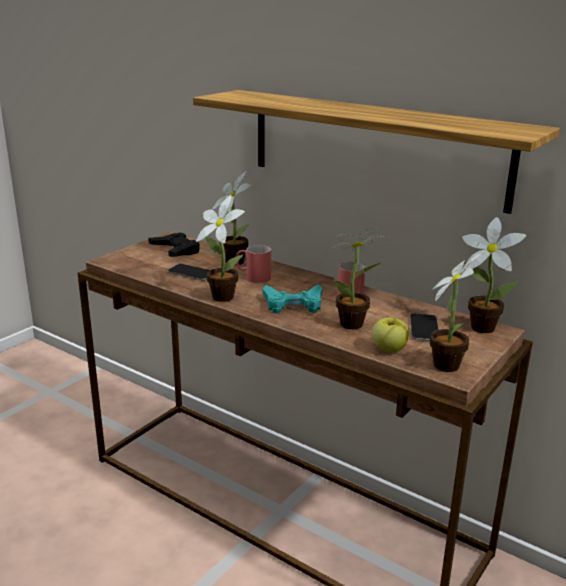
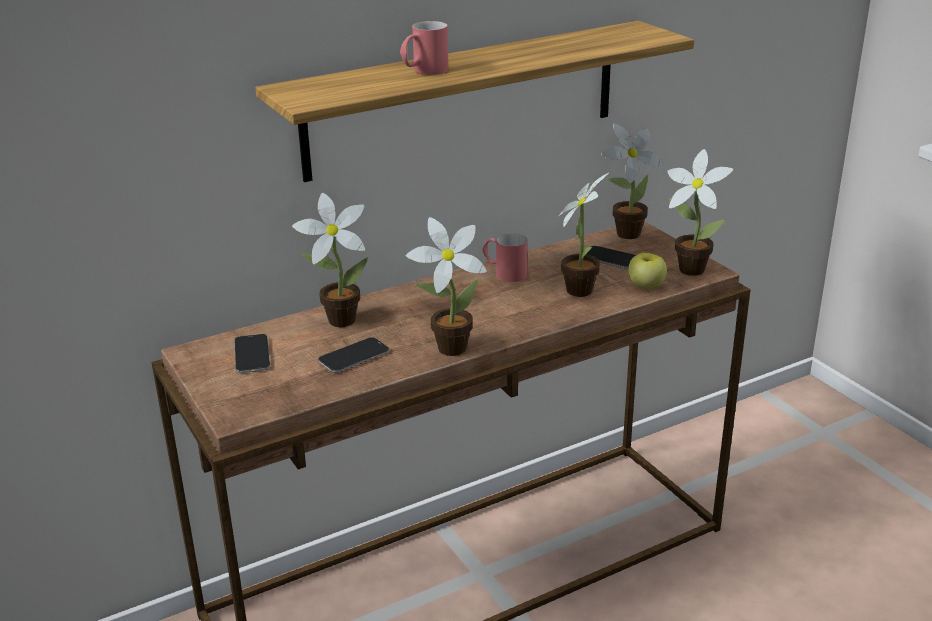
camera: 65 degrees left, 5 degrees up
black game controller [148,232,200,257] -> phone [234,334,270,373]
red mug [235,245,271,283] -> red mug moved to [400,21,449,75]
turquoise game controller [263,284,323,313] -> none

